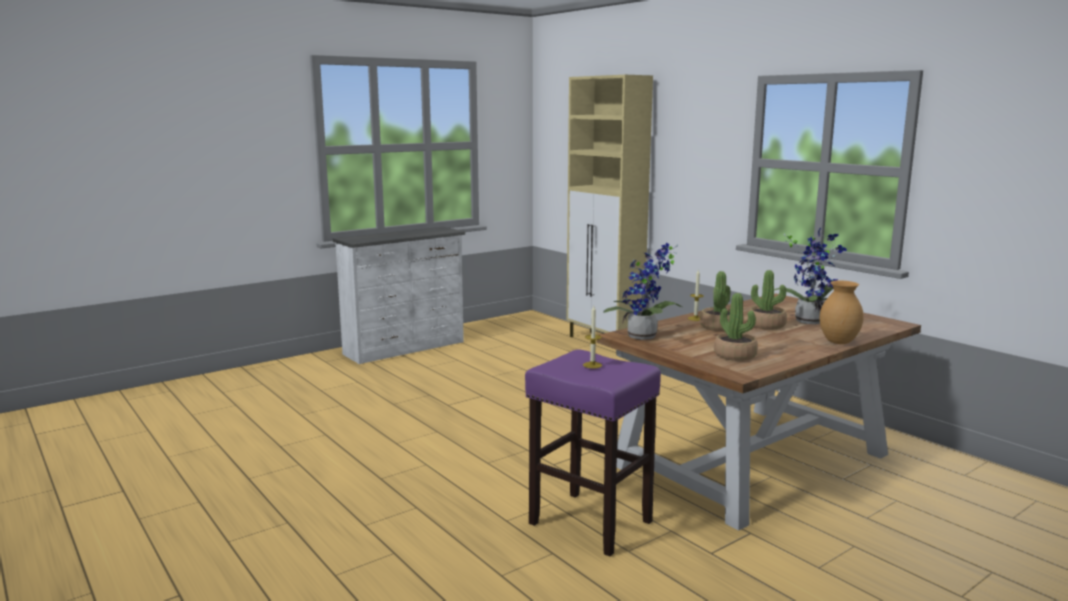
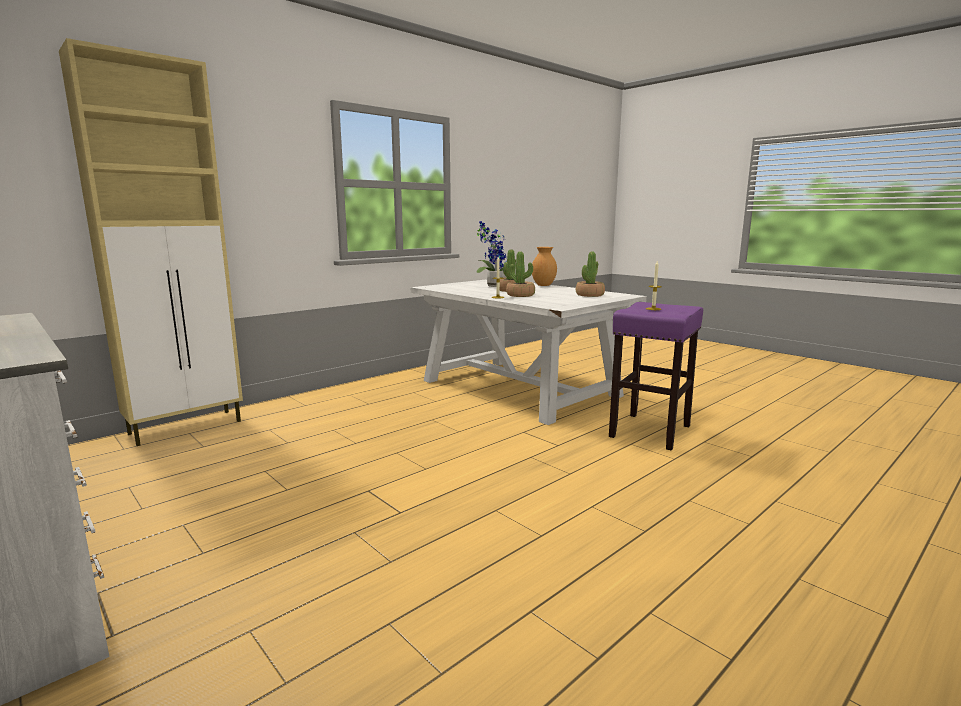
camera: 95 degrees left, 0 degrees up
brown dining table [597,293,921,531] -> white dining table [411,279,647,425]
potted plant [603,243,682,340] -> none

